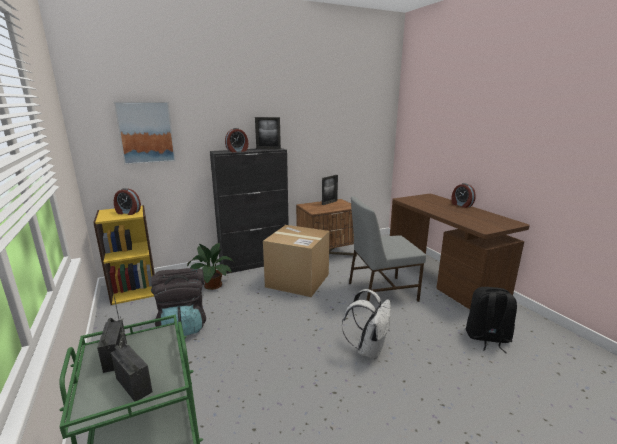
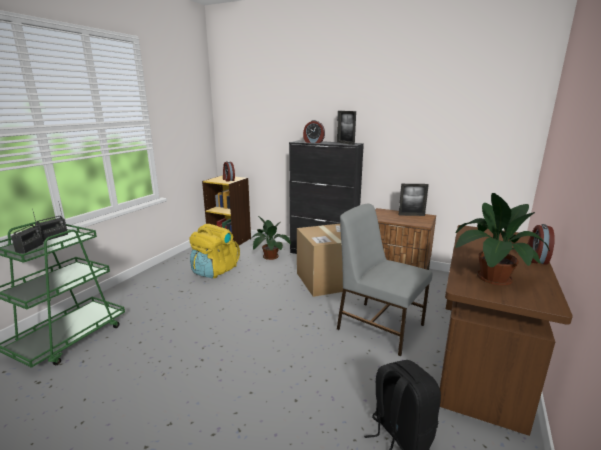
camera: 50 degrees right, 0 degrees up
picture [114,102,176,165] -> none
black backpack [151,268,206,336] -> yellow backpack [189,224,240,278]
white backpack [342,289,391,360] -> none
none -> potted plant [455,193,550,285]

